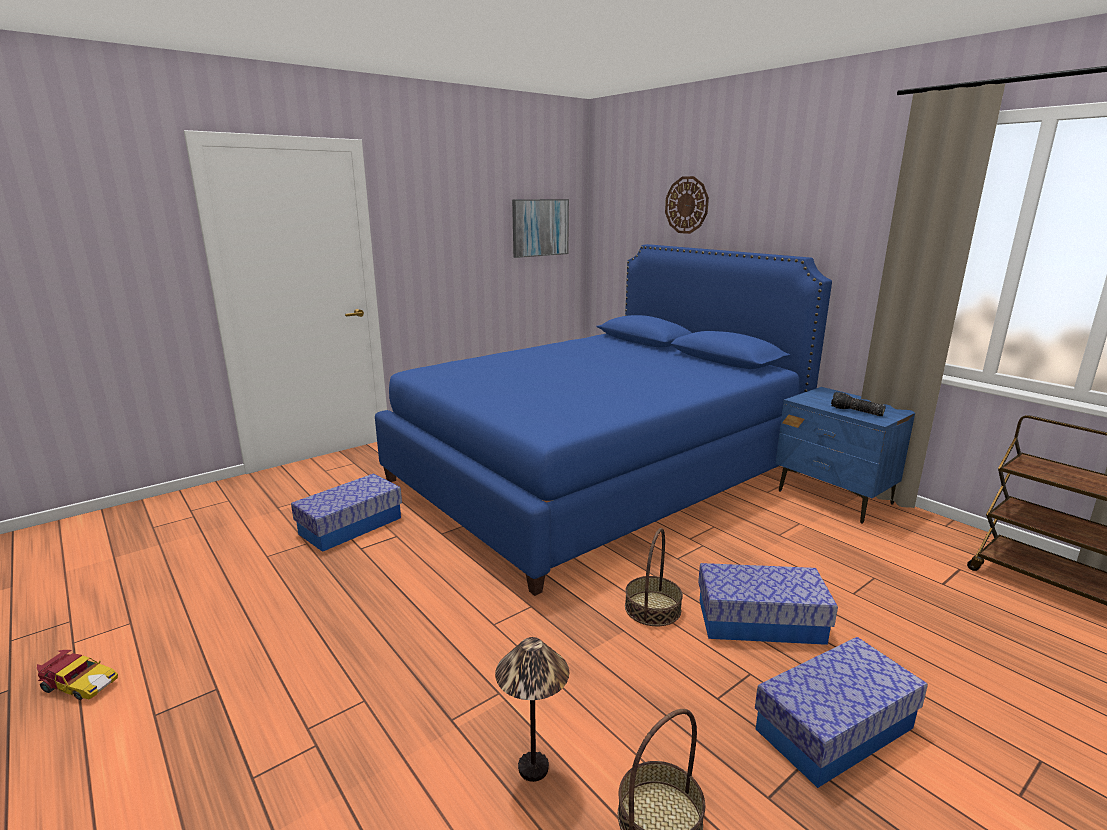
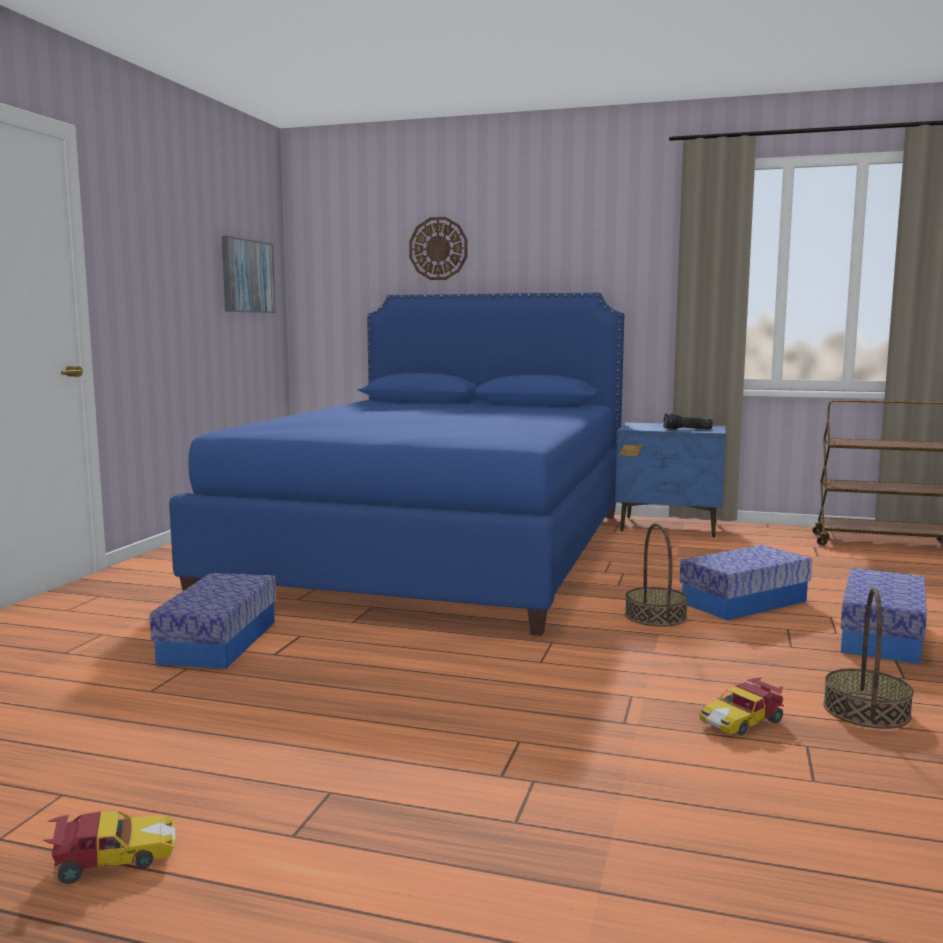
camera: 35 degrees left, 10 degrees down
table lamp [495,637,569,782] -> toy car [699,678,784,735]

